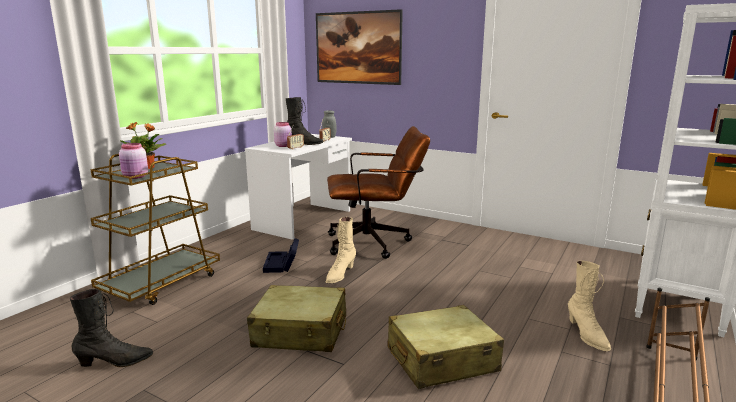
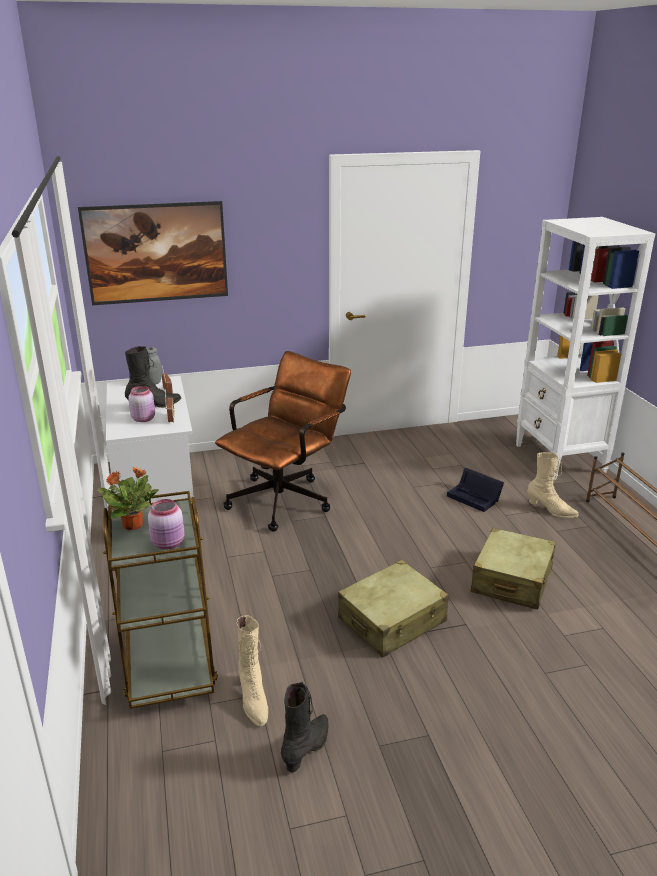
camera: 45 degrees left, 10 degrees up
black storage box [263,238,299,273] -> black storage box moved to [447,468,504,512]
beige boot [325,217,356,283] -> beige boot moved to [237,615,268,726]

